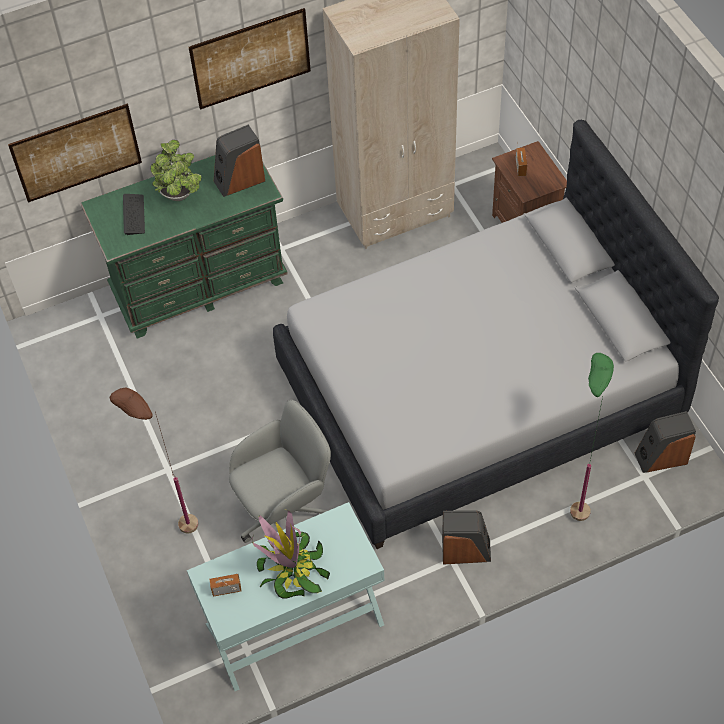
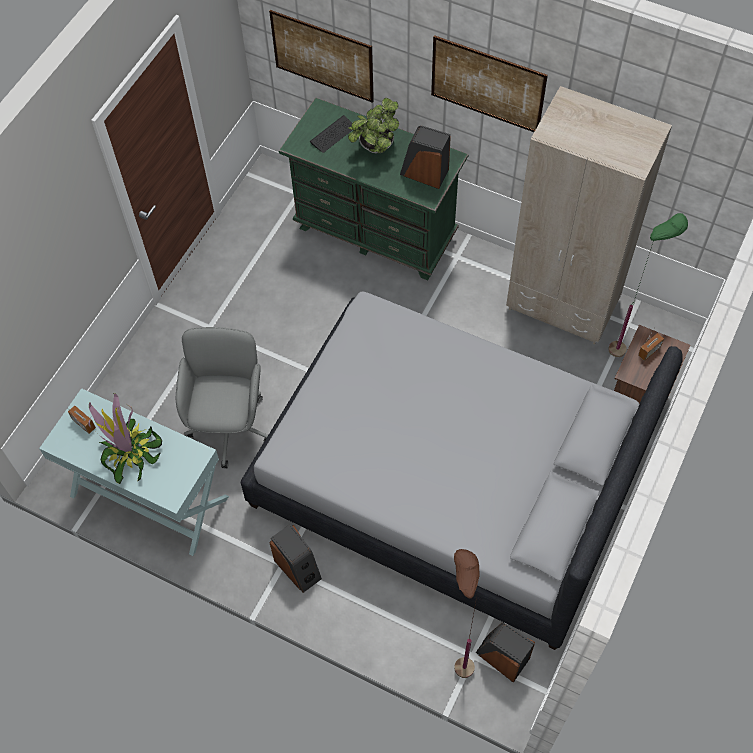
camera: 50 degrees right, 5 degrees up
brown floor lamp [110,387,199,533] -> brown floor lamp moved to [454,549,480,678]
grey office chair [229,400,331,543] -> grey office chair turned 105 degrees counterclockwise [176,327,268,468]
green floor lamp [570,353,614,521] -> green floor lamp moved to [608,213,688,357]

